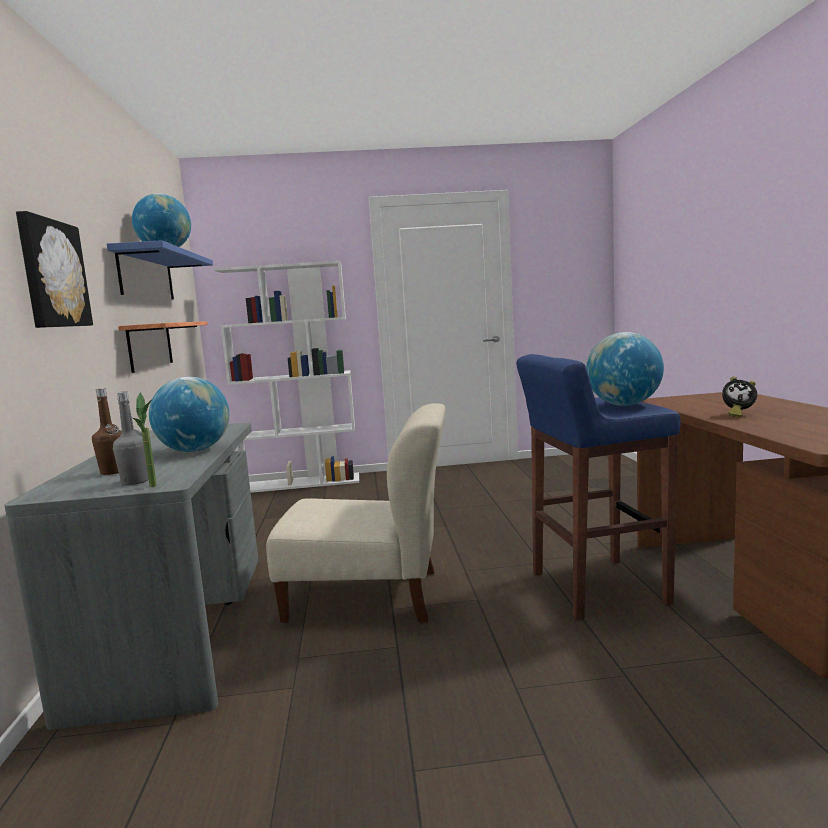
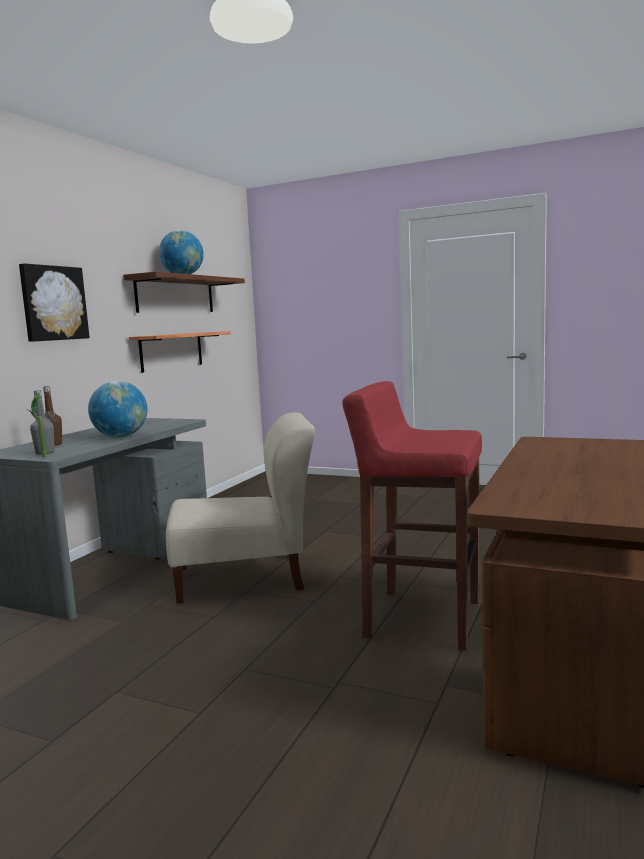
camera: 30 degrees right, 0 degrees up
blue shelf [107,240,213,299] -> brown shelf [123,272,245,313]
white bookcase [214,261,359,493] -> none
beige chair [266,403,446,623] -> beige chair turned 45 degrees counterclockwise [166,412,315,603]
blue stool [516,354,680,620] -> red stool [342,381,482,651]
globe [586,332,664,406] -> none
alarm clock [722,377,757,418] -> none

